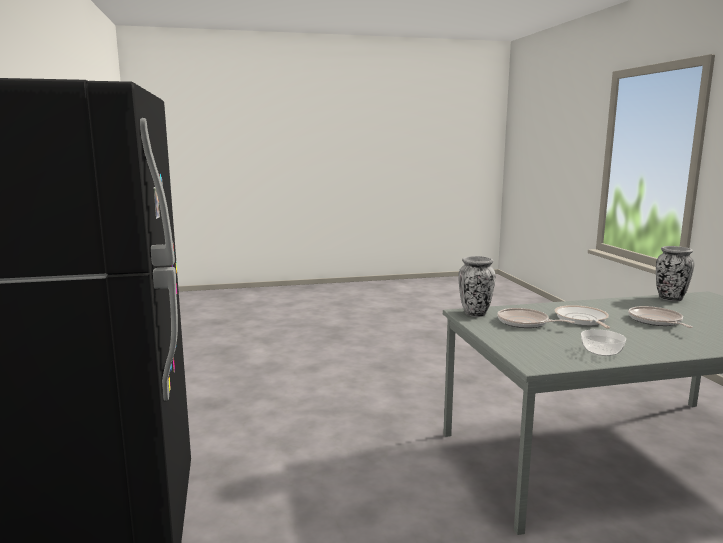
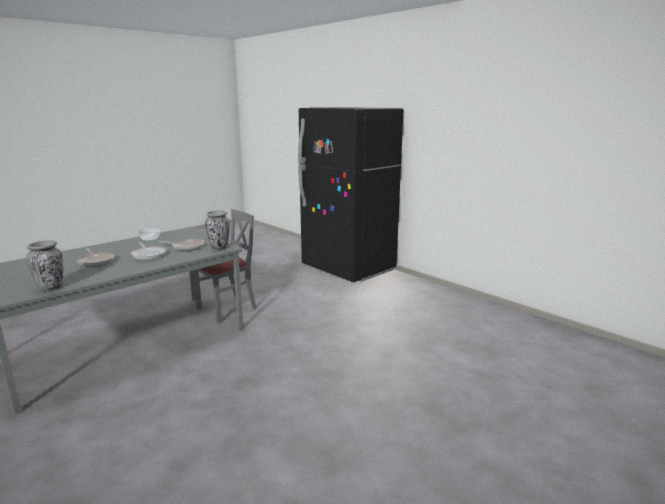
camera: 150 degrees right, 5 degrees up
none -> grey chair [193,209,256,323]

